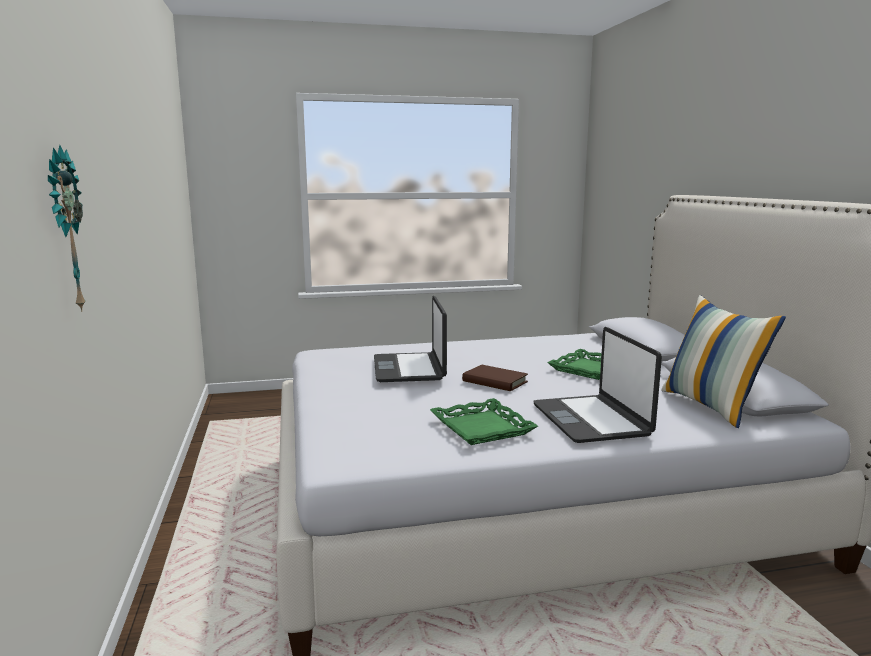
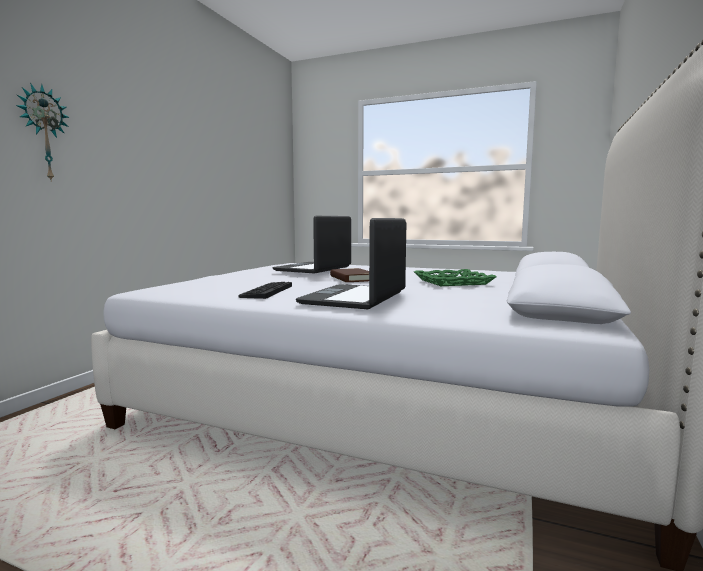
camera: 35 degrees right, 5 degrees down
green tray [430,398,538,445] -> keyboard [238,282,292,299]
pillow [661,295,786,428] -> none

